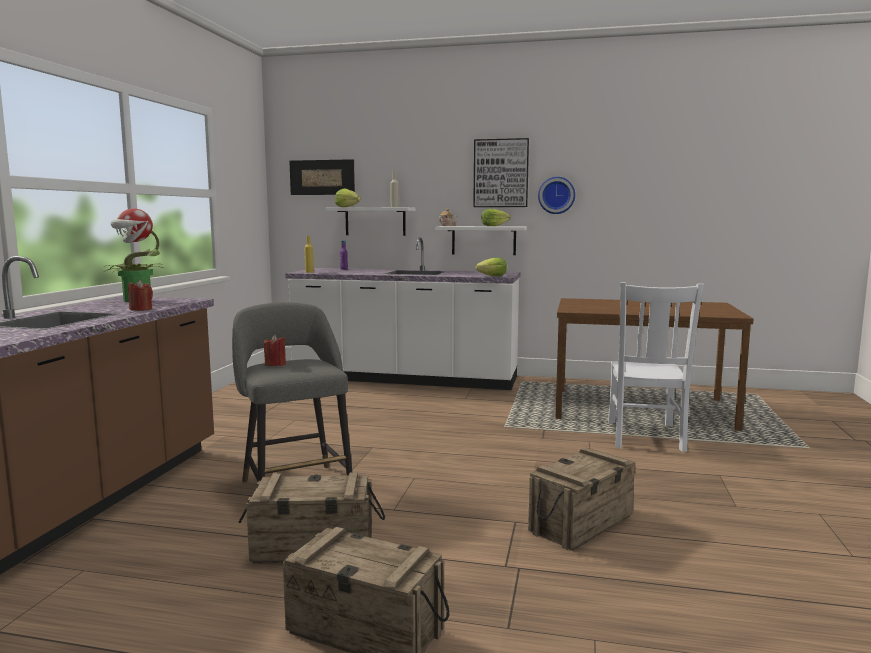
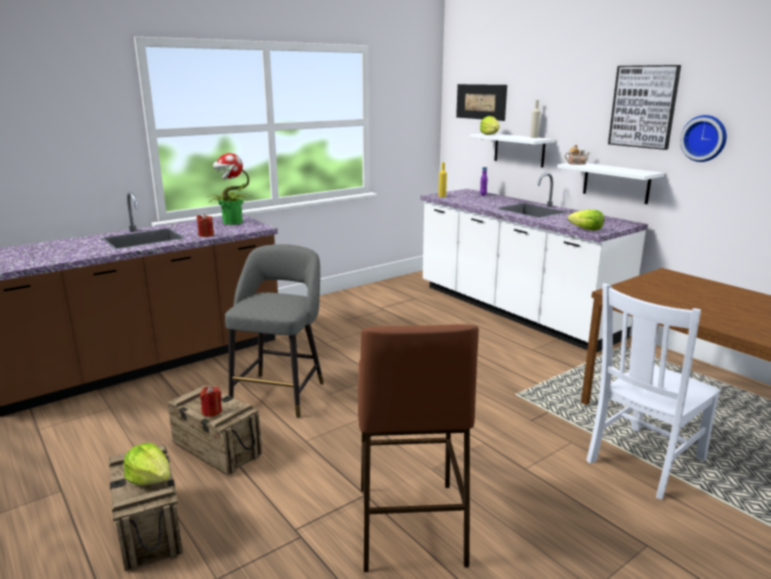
camera: 40 degrees right, 10 degrees up
red candle [264,335,286,366] -> red candle moved to [200,386,222,417]
lettuce [481,209,511,226] -> lettuce moved to [124,443,170,485]
crate [528,448,635,551] -> brown stool [358,324,479,572]

